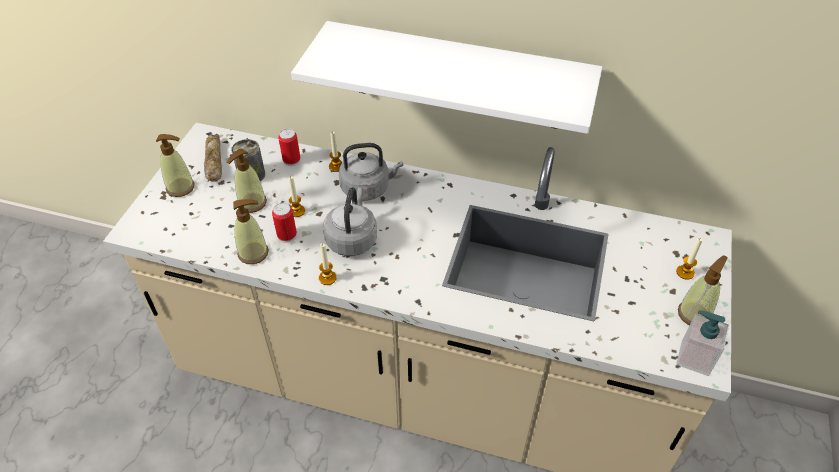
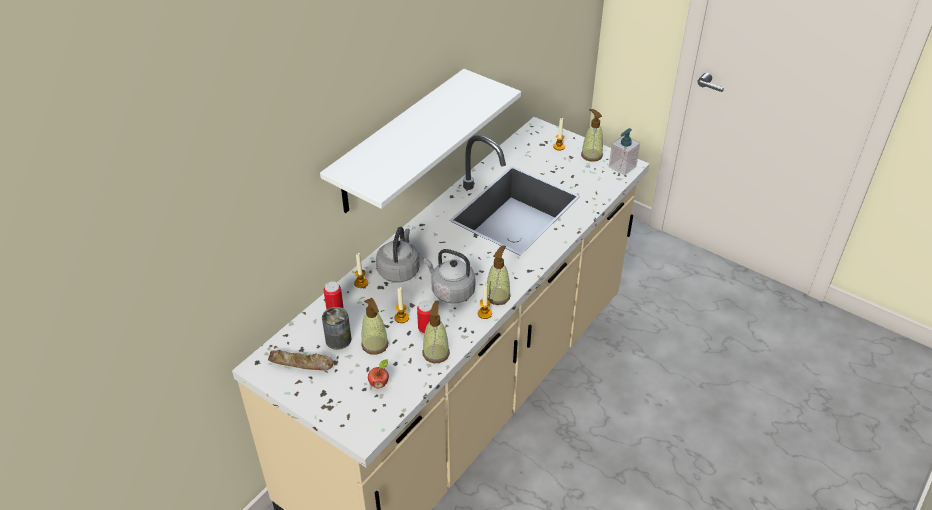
camera: 70 degrees left, 5 degrees down
soap dispenser [156,134,195,197] -> soap dispenser moved to [487,245,511,305]
none -> apple [368,359,389,388]

